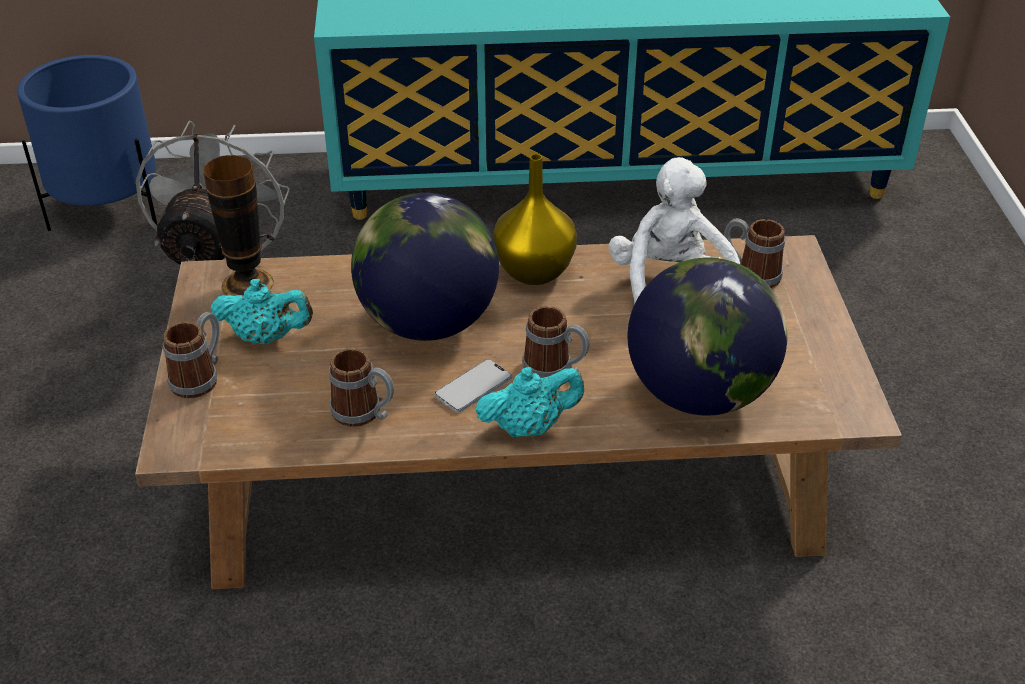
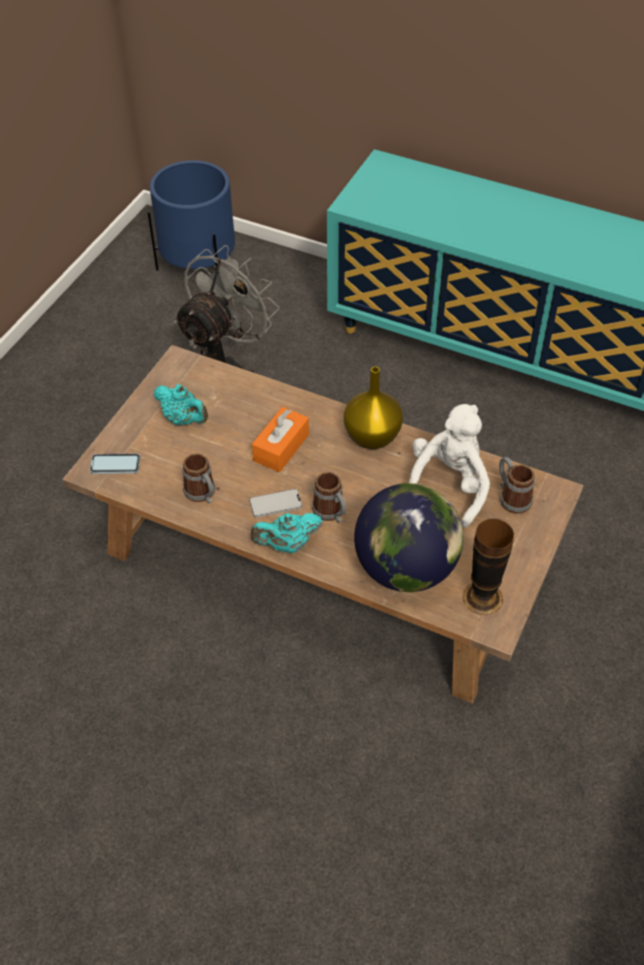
camera: 30 degrees right, 10 degrees up
mug [163,312,220,398] -> none
vase [203,155,274,296] -> vase moved to [463,519,514,615]
globe [351,193,499,341] -> orange tissue box [252,407,309,472]
turquoise teapot [475,367,584,437] -> turquoise teapot turned 150 degrees clockwise [251,513,322,553]
none -> phone [90,454,140,474]

